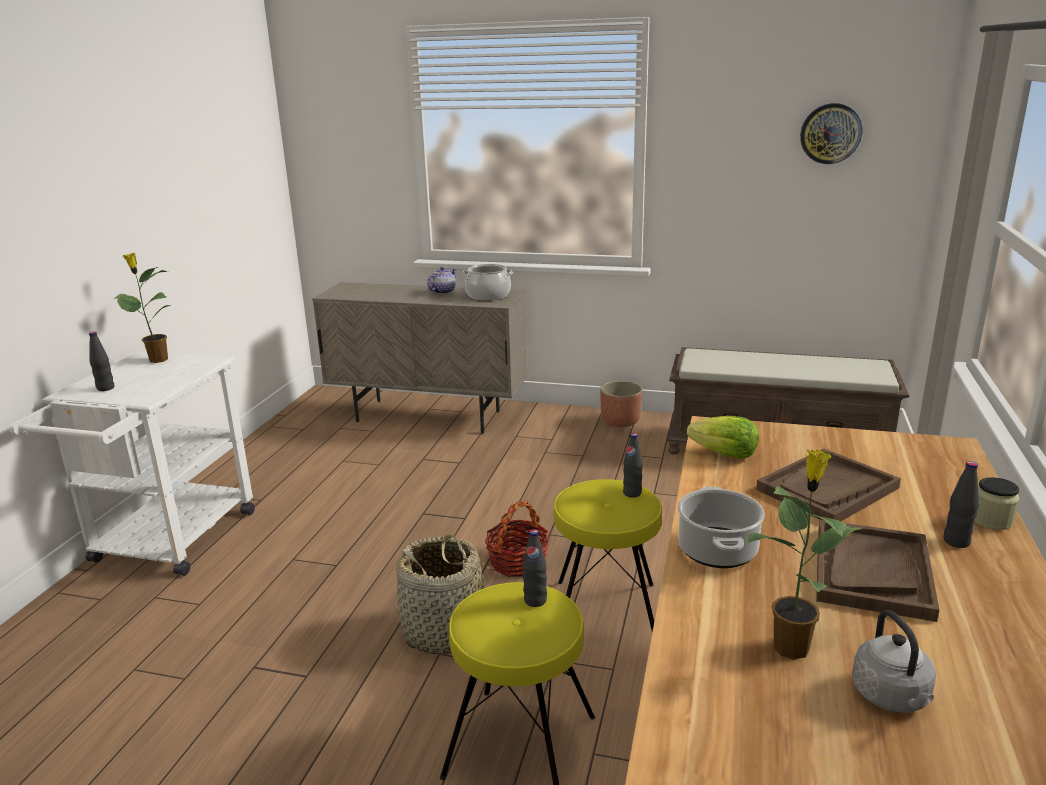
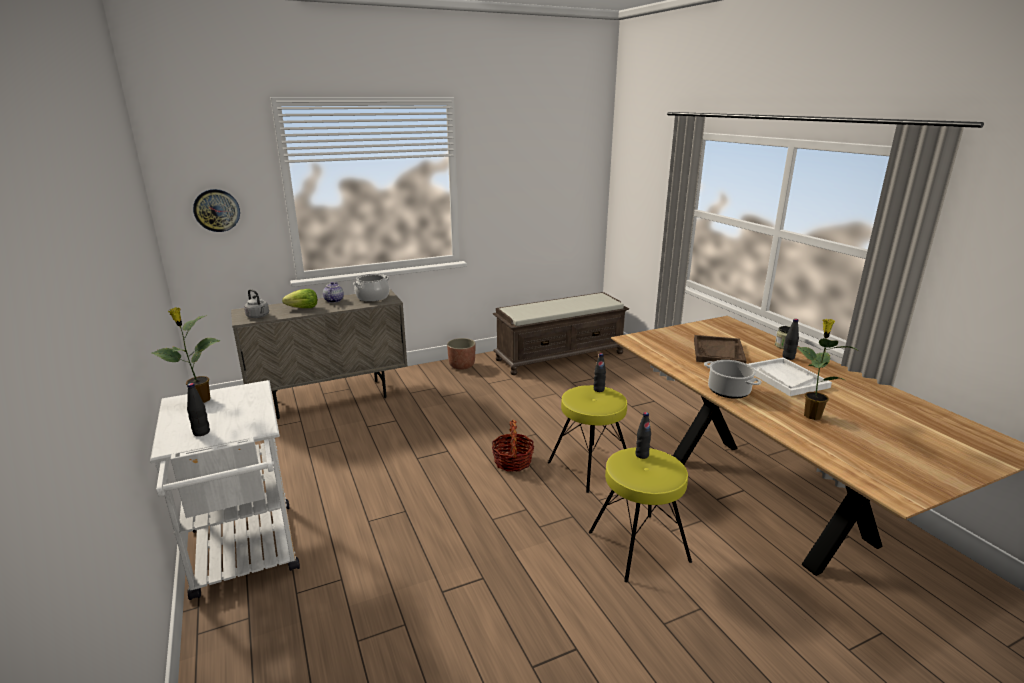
camera: 40 degrees left, 0 degrees up
basket [393,535,491,655] -> none
lettuce [687,416,759,459] -> lettuce moved to [282,289,317,308]
wall clock [800,103,862,164] -> wall clock moved to [193,189,240,232]
brown tray [816,520,939,622] -> white tray [748,357,832,396]
grey kettle [852,610,936,713] -> grey kettle moved to [244,289,269,318]

